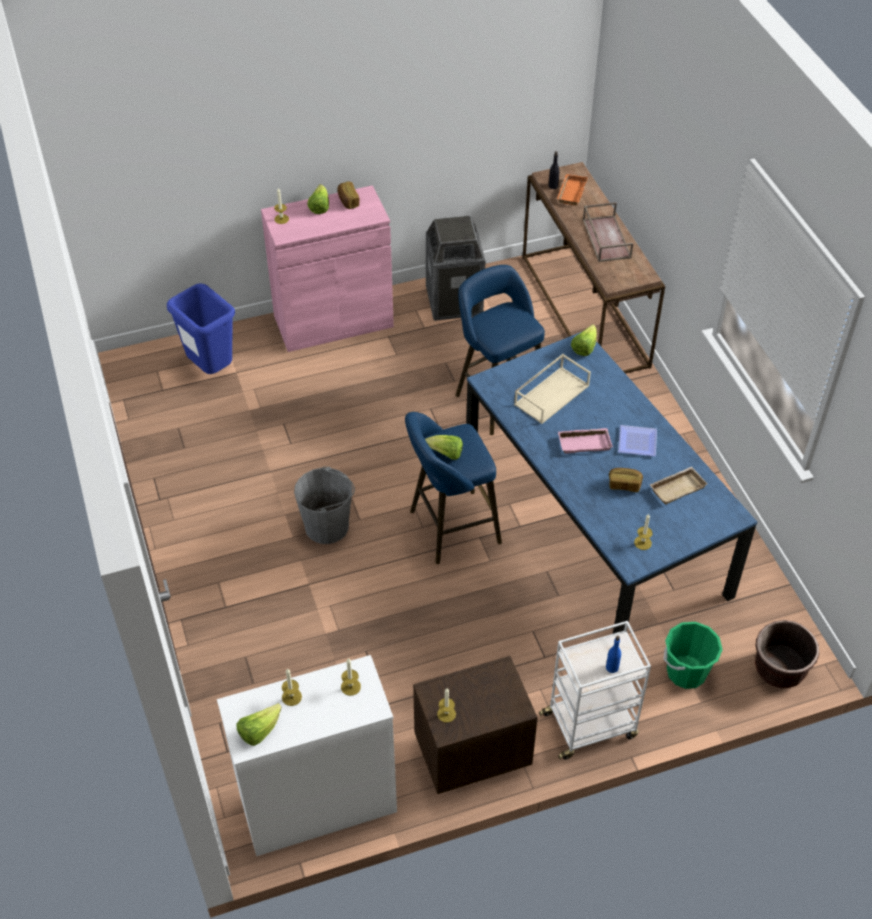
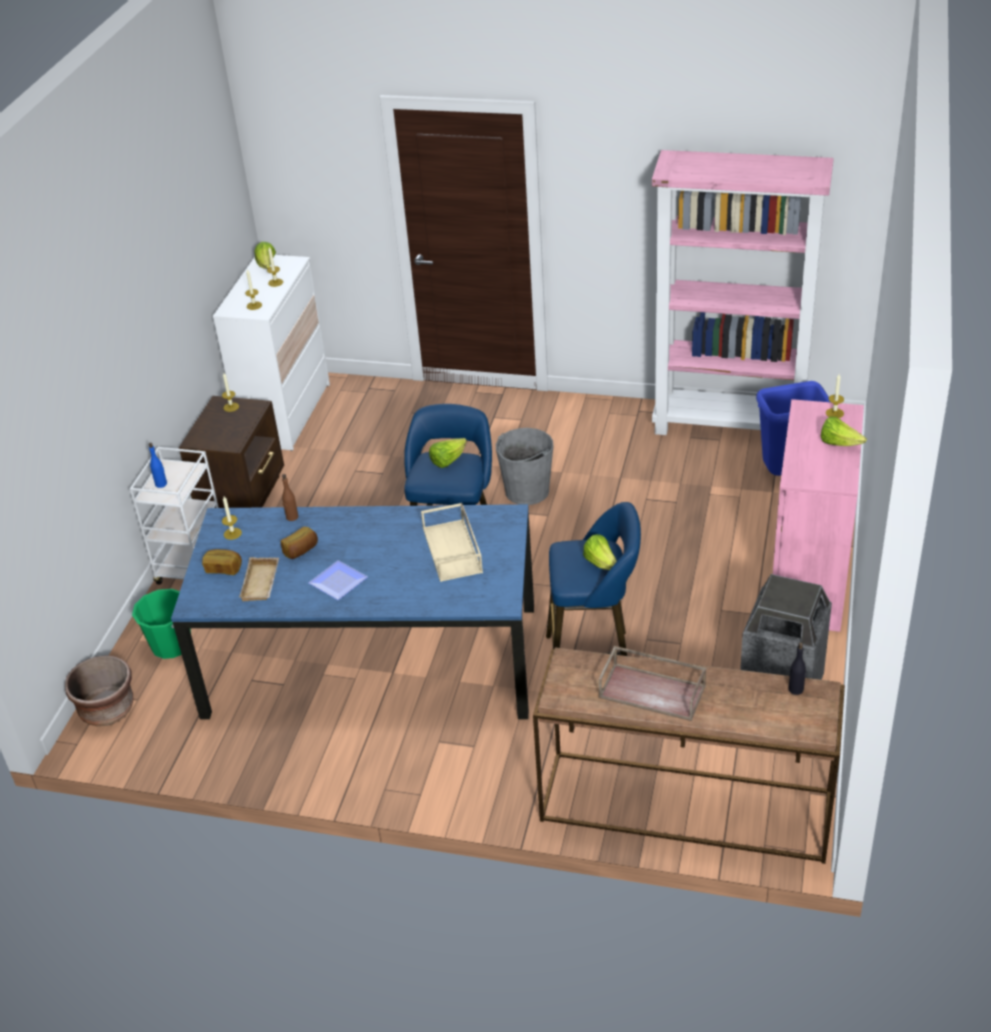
camera: 125 degrees right, 10 degrees down
bread [337,182,360,209] -> bread moved to [202,549,242,575]
orange tray [557,174,588,205] -> none
pink tray [558,428,613,454] -> none
lettuce [571,324,597,356] -> lettuce moved to [583,534,617,570]
none -> brown bottle [282,474,298,521]
none -> pink bookcase [652,150,834,435]

